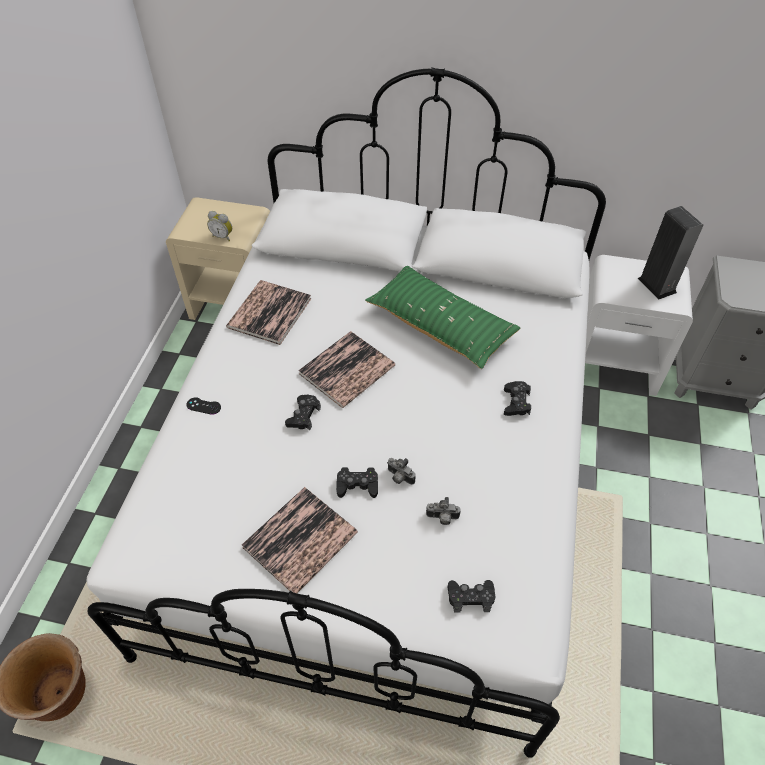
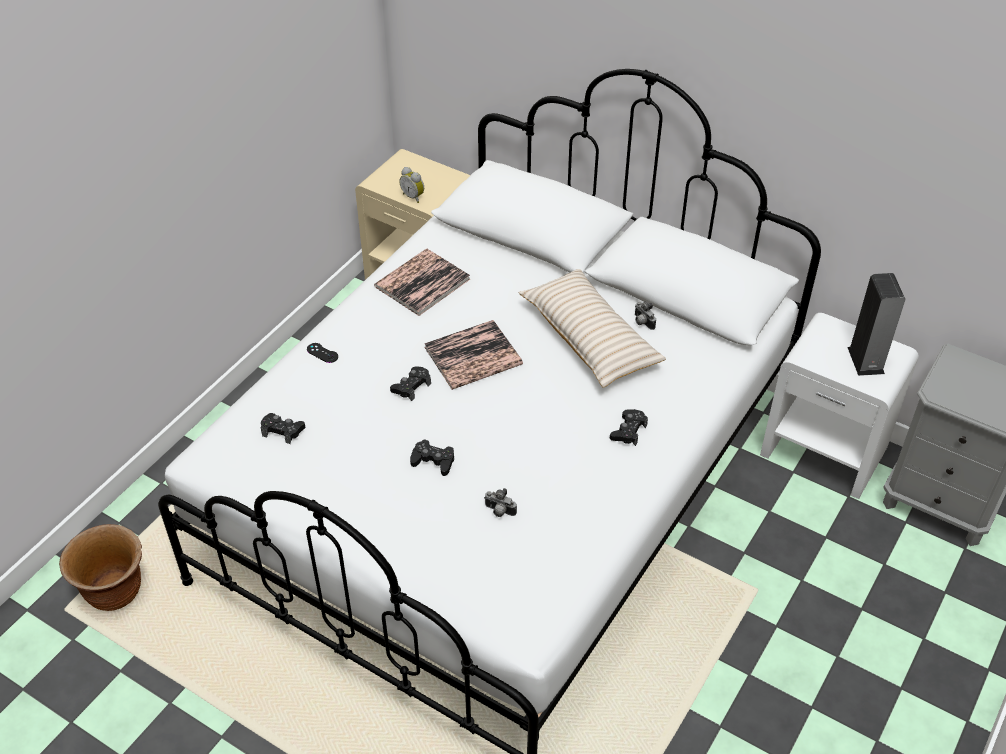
camera: 20 degrees right, 5 degrees down
book [242,487,358,593] -> none
green pillow [365,266,520,369] -> beige pillow [519,269,666,388]
camera [387,458,416,485] -> camera moved to [635,301,656,330]
black game controller [448,580,495,613] -> black game controller moved to [261,413,305,444]

